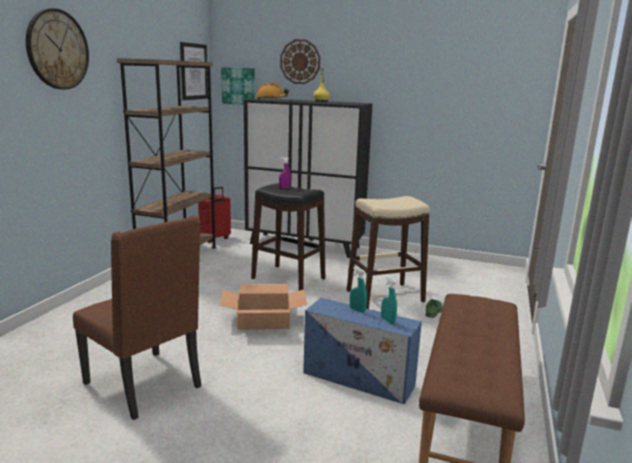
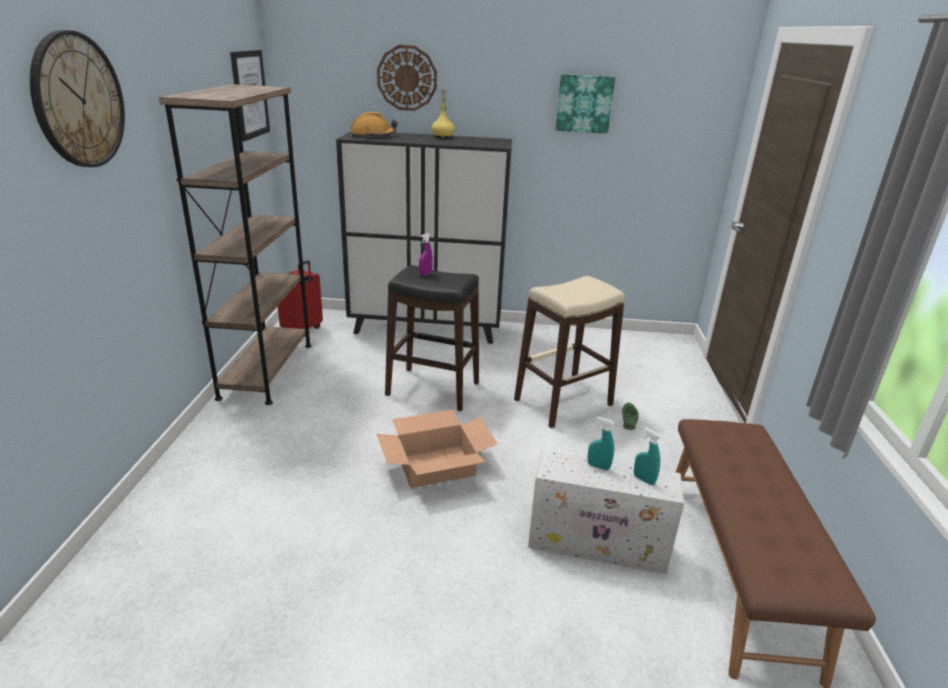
camera: 15 degrees left, 10 degrees up
brown chair [73,216,201,420] -> none
picture [221,67,255,105] -> picture moved to [556,74,615,133]
blue storage box [303,298,422,405] -> white storage box [528,450,684,574]

